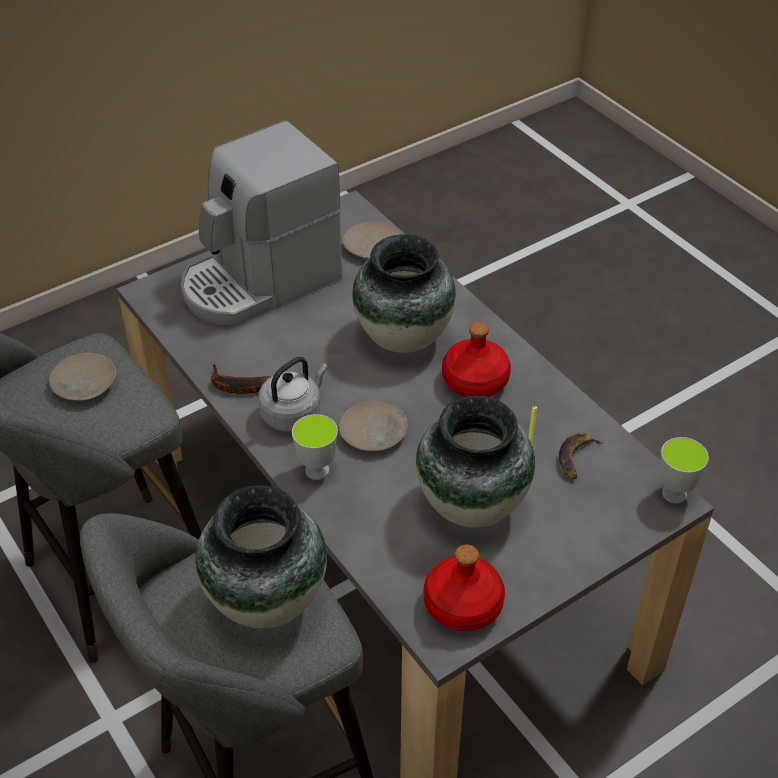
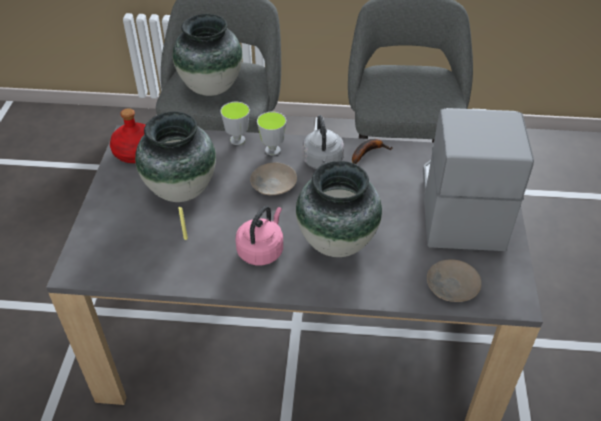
camera: 130 degrees right, 0 degrees up
beige plate [49,353,116,401] -> none
red bottle [442,322,511,397] -> pink kettle [235,205,283,265]
banana [559,432,604,479] -> none
cup [660,437,709,504] -> cup moved to [220,102,250,145]

